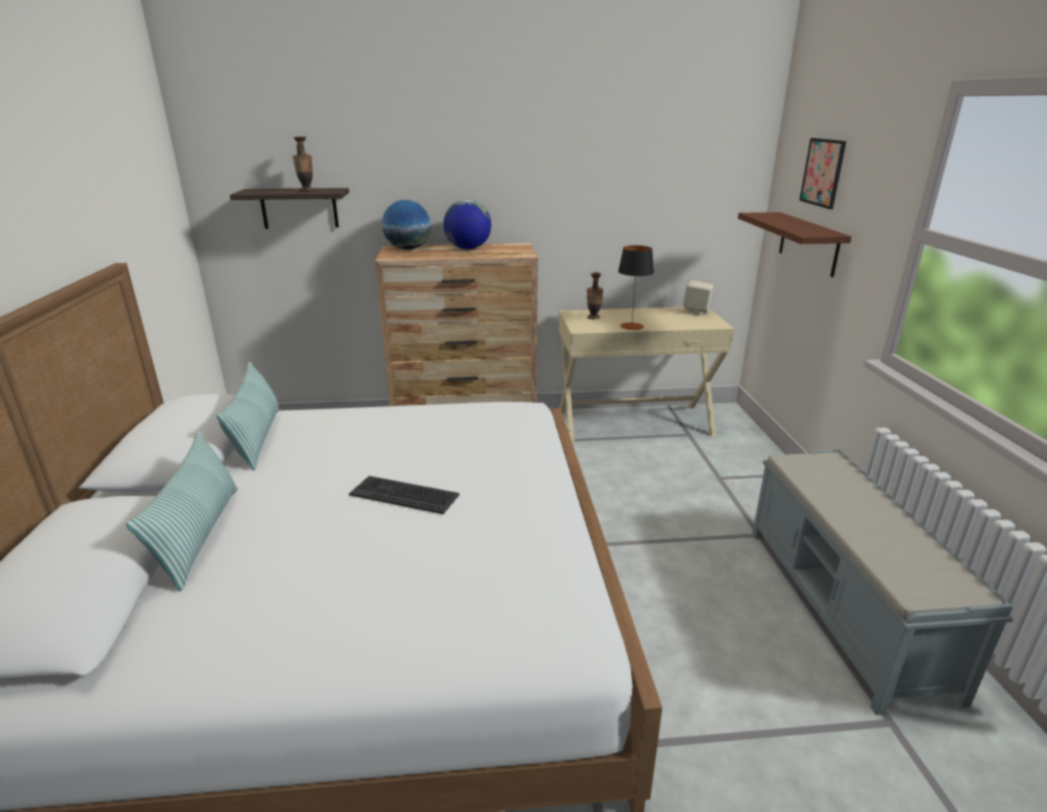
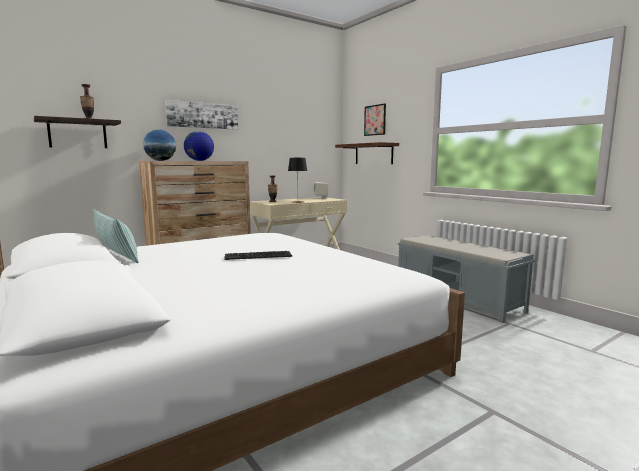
camera: 30 degrees left, 15 degrees down
pillow [126,431,238,591] -> none
none -> picture [165,100,238,130]

